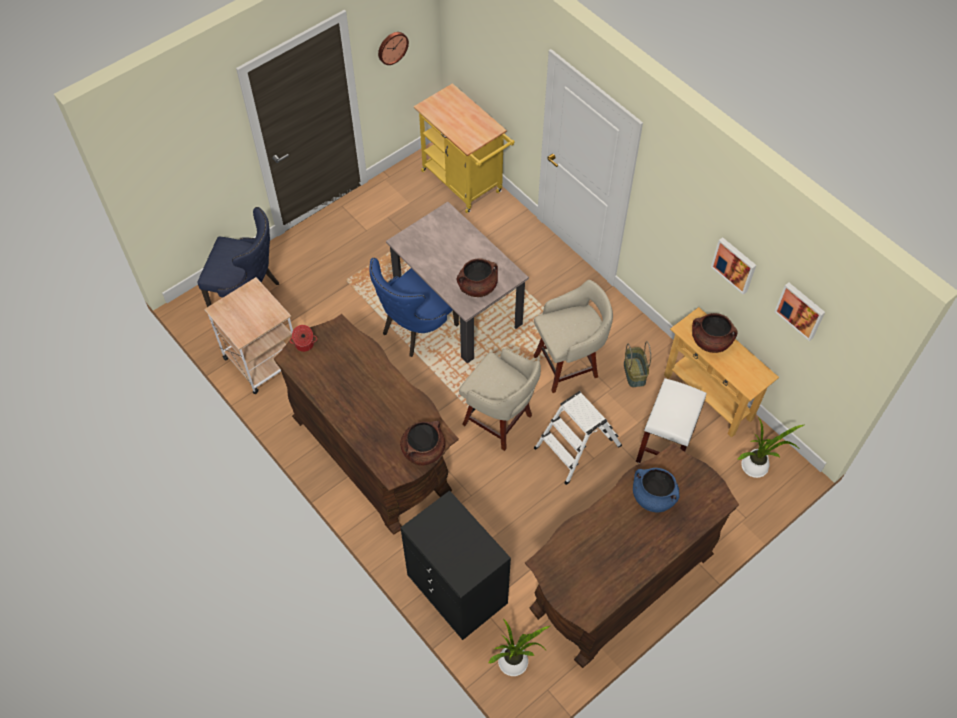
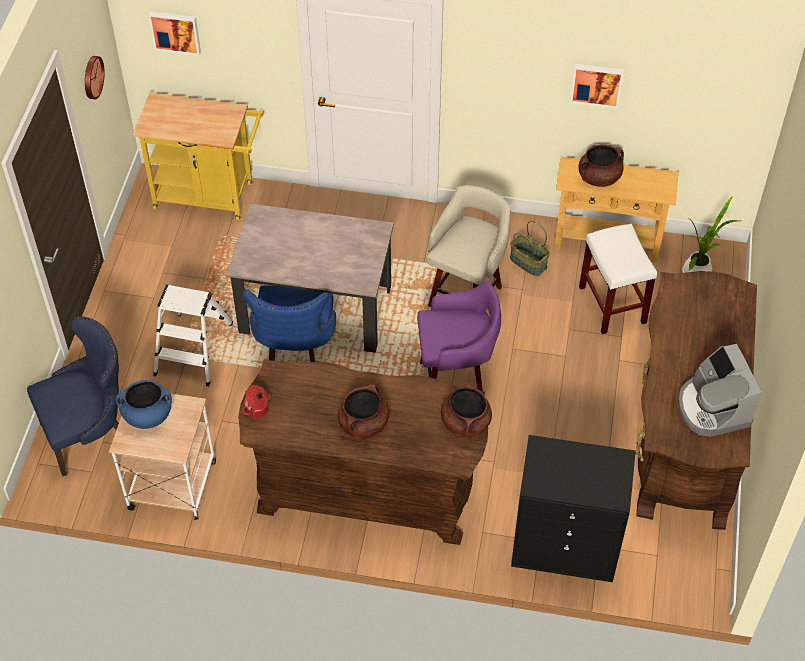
camera: 40 degrees left, 5 degrees down
brown cooking pot [457,258,498,297] -> brown cooking pot moved to [338,384,389,439]
beige stool [459,348,541,451] -> purple stool [417,281,501,391]
potted plant [488,619,550,676] -> none
white step ladder [534,391,622,485] -> white step ladder moved to [153,284,233,387]
blue cooking pot [633,468,680,512] -> blue cooking pot moved to [115,380,172,429]
picture [774,282,825,341] -> picture moved to [148,11,201,56]
none -> coffee machine [678,344,762,437]

